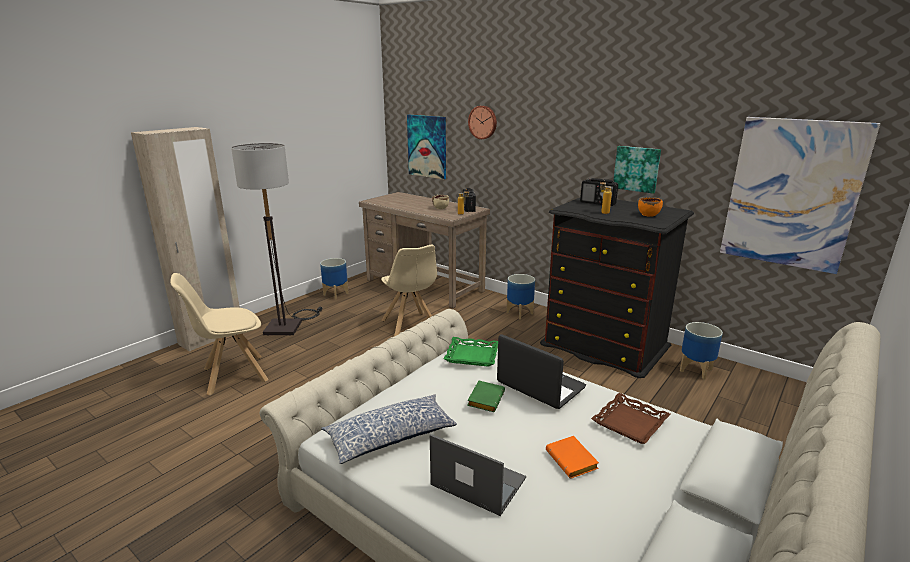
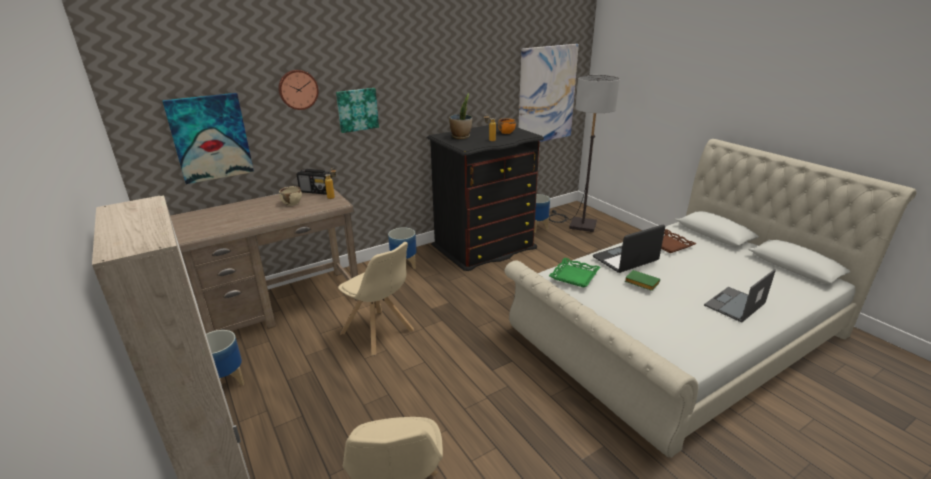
camera: 70 degrees left, 5 degrees up
floor lamp [231,143,322,335] -> floor lamp moved to [549,75,620,232]
pillow [321,394,457,464] -> none
beige chair [381,245,437,336] -> beige chair turned 45 degrees clockwise [338,242,414,356]
orange book [546,436,599,479] -> none
radio [580,178,618,206] -> potted plant [449,93,472,139]
picture [613,146,661,194] -> picture moved to [336,88,379,133]

